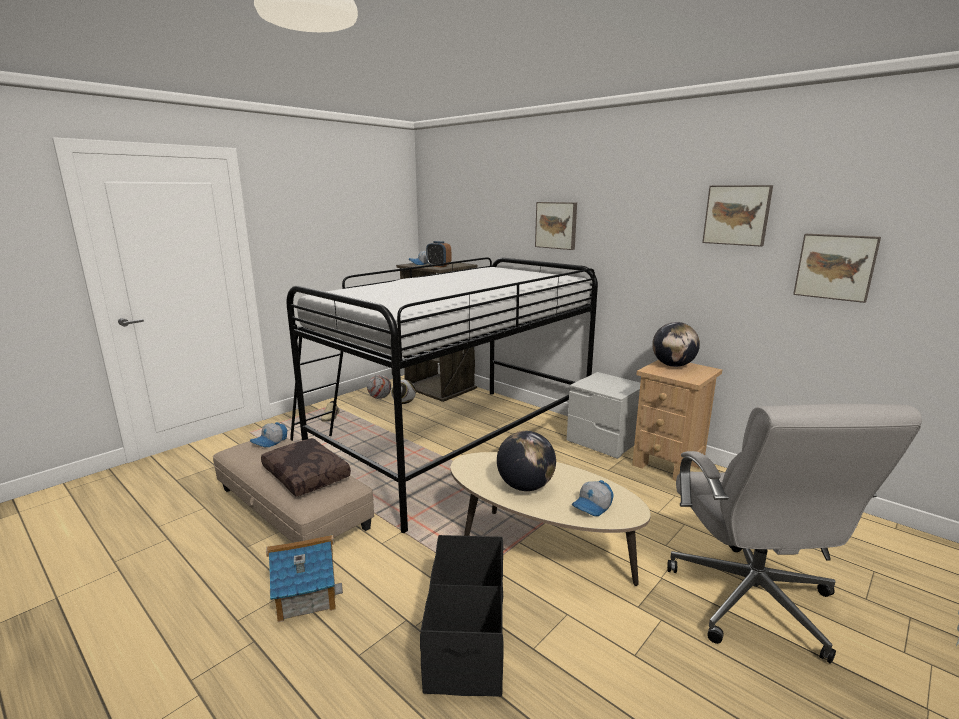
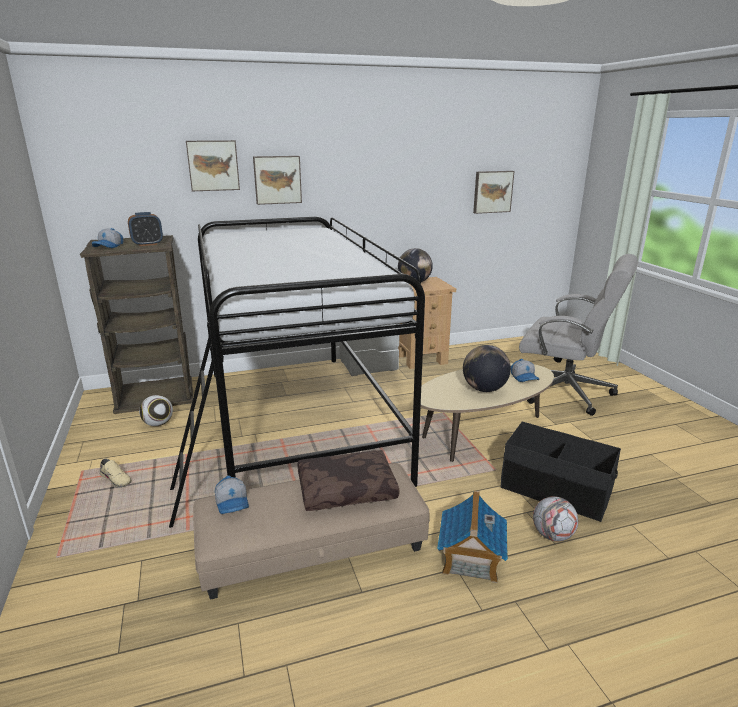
camera: 60 degrees left, 5 degrees up
football [367,375,391,399] -> football moved to [533,496,579,541]
picture [702,185,773,247] -> picture moved to [186,140,240,191]

